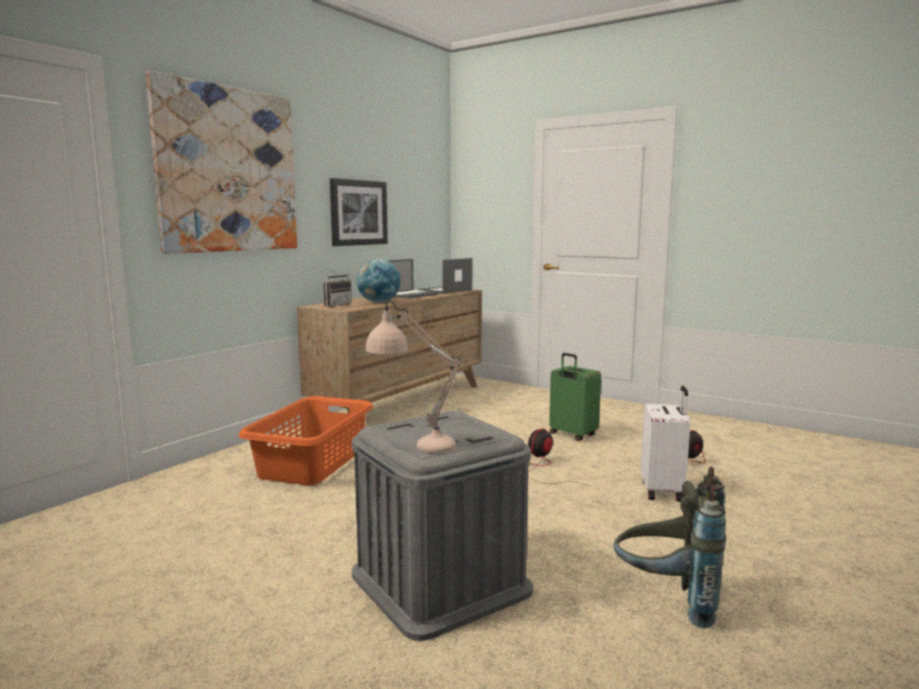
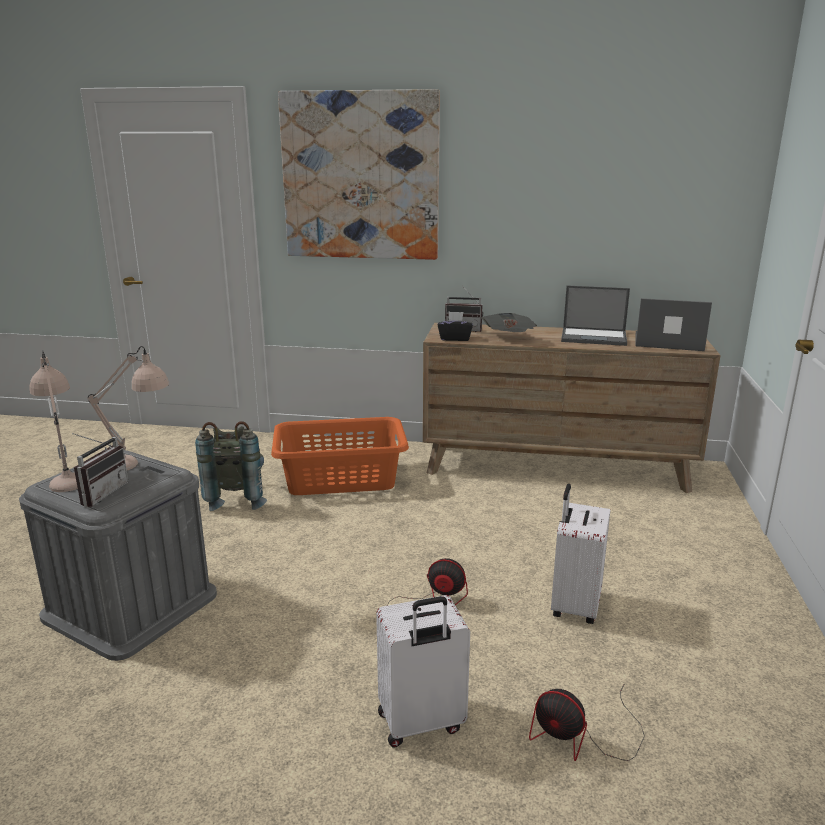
camera: 65 degrees right, 10 degrees up
picture [330,178,388,246] -> none
globe [356,259,401,303] -> newspaper [481,313,537,332]
green suitcase [549,353,601,441] -> white suitcase [551,484,610,624]
grey backpack [614,467,726,628] -> grey backpack moved to [195,421,267,511]
none -> radio [72,433,128,507]
none -> beige table lamp [88,346,169,470]
none -> black tissue box [438,312,473,341]

